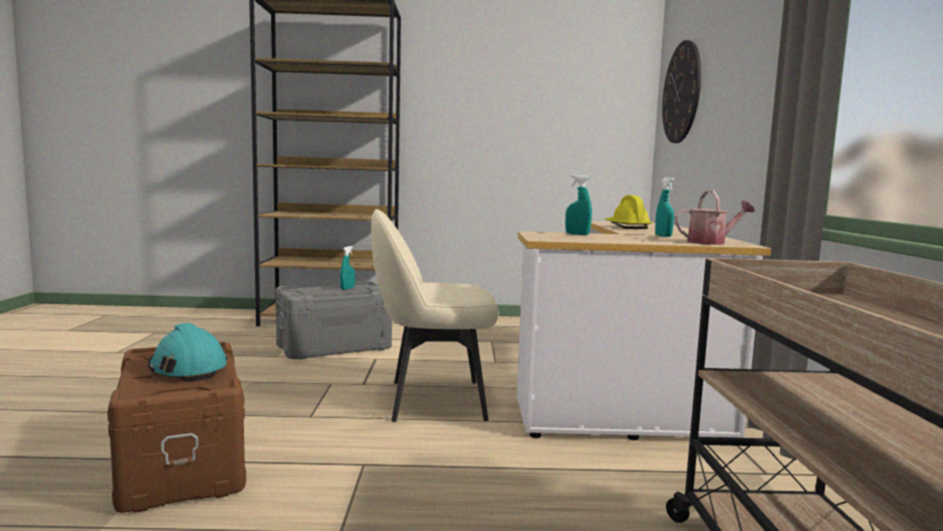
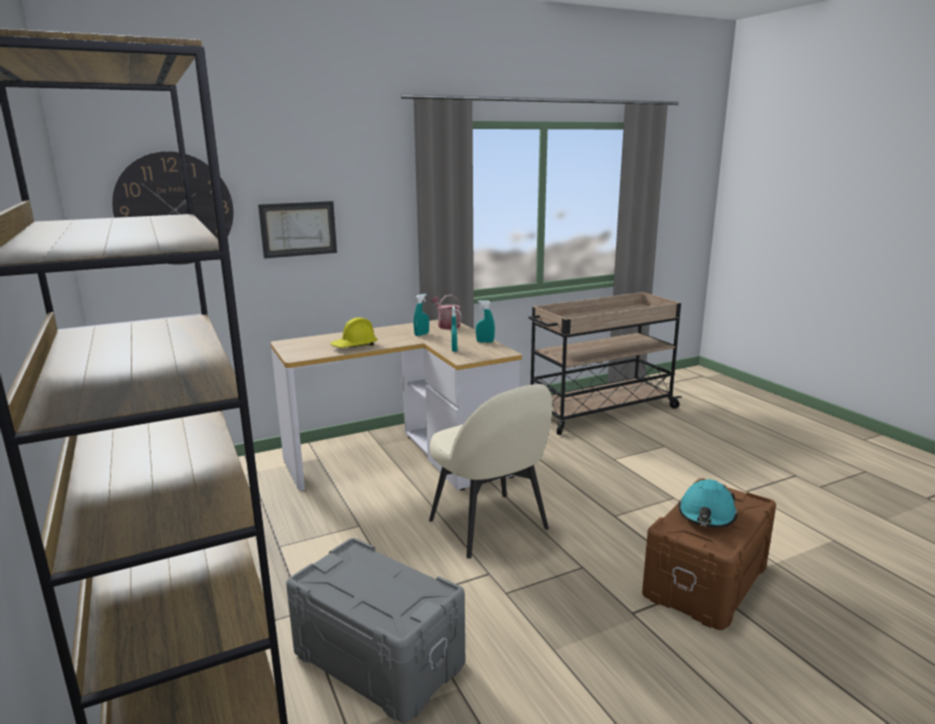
camera: 115 degrees left, 10 degrees up
turquoise spray bottle [340,246,355,290] -> turquoise spray bottle moved to [476,300,495,343]
none -> picture [258,201,337,259]

